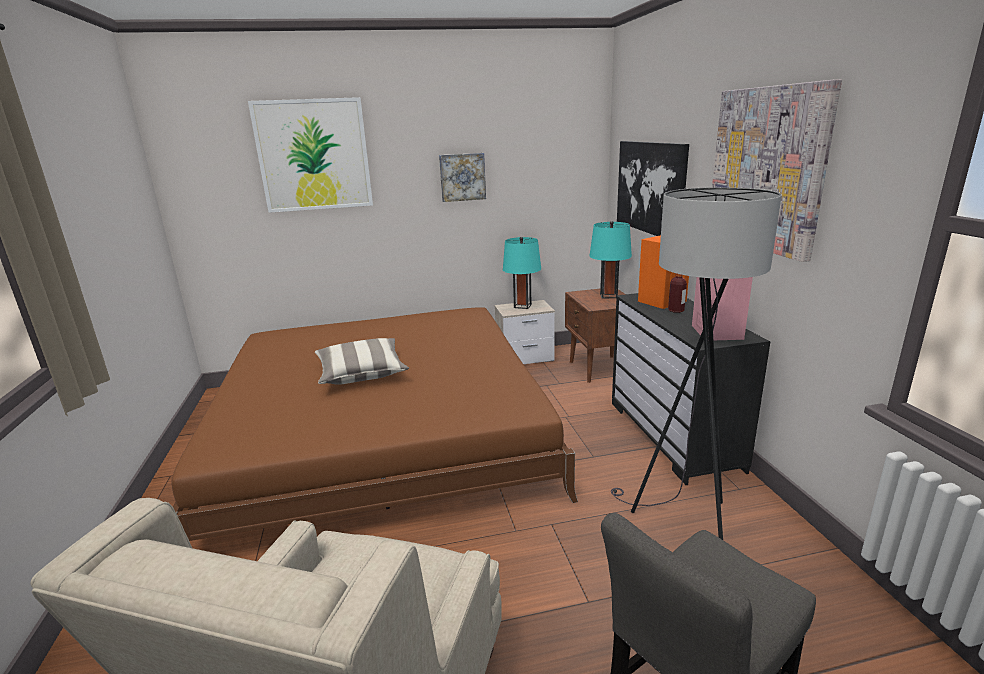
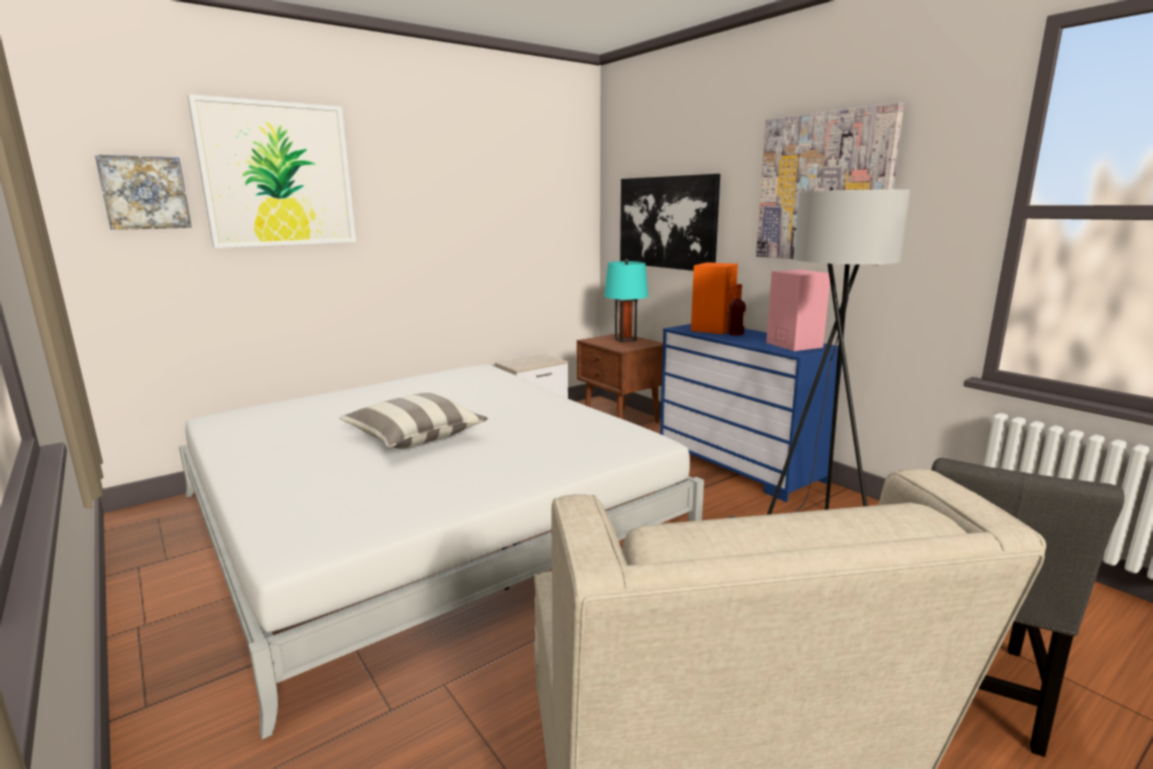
camera: 25 degrees left, 5 degrees down
brown bed [171,307,578,541] -> white bed [179,365,704,740]
picture [439,153,486,202] -> picture moved to [95,155,192,230]
turquoise table lamp [503,237,541,309] -> none
black dresser [612,293,770,485] -> blue dresser [660,324,842,502]

